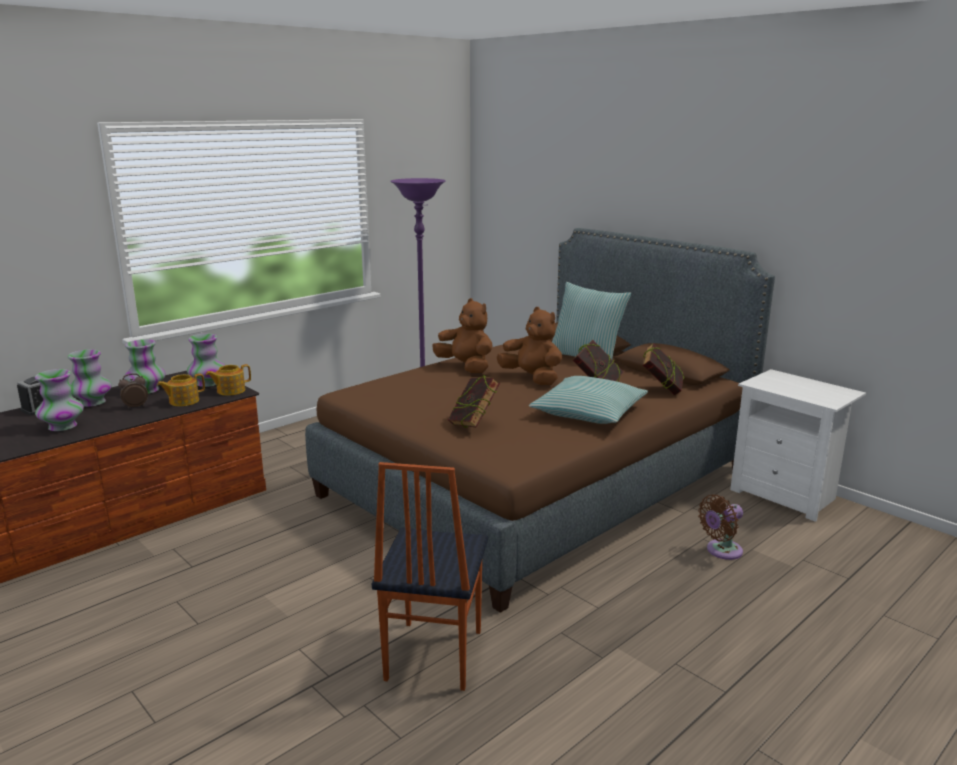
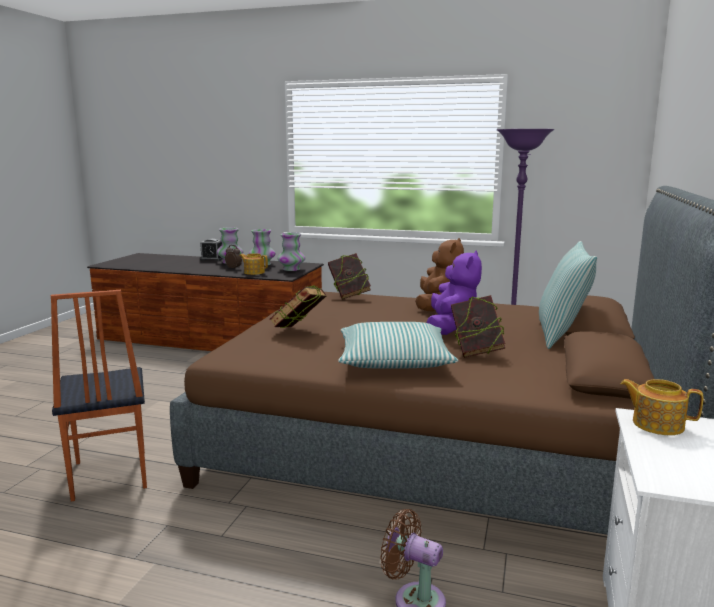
camera: 60 degrees right, 5 degrees down
vase [35,369,84,431] -> none
teapot [206,364,251,396] -> teapot moved to [620,379,704,435]
chair [372,462,488,691] -> chair turned 90 degrees counterclockwise [51,290,147,501]
brown plush toy [497,307,562,385] -> purple plush toy [426,251,482,335]
book [643,343,684,395] -> book moved to [328,253,371,299]

